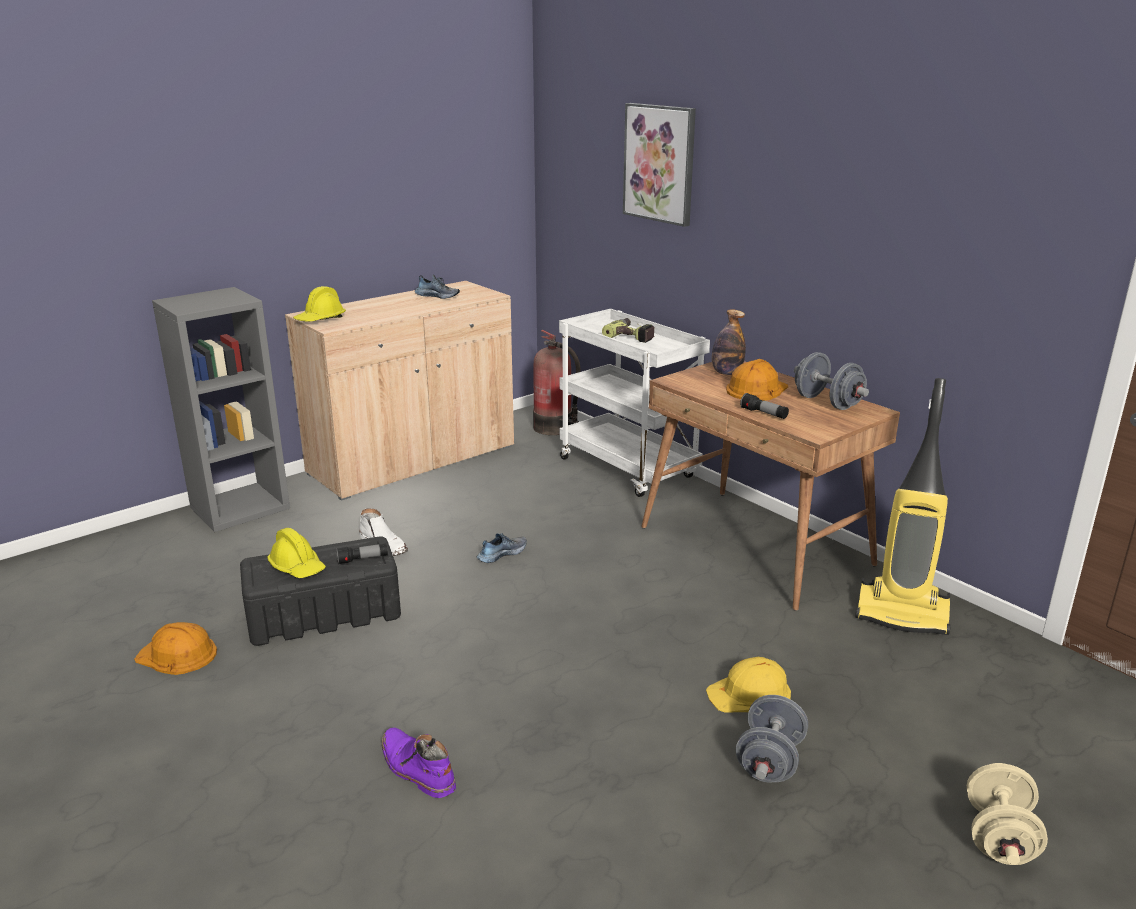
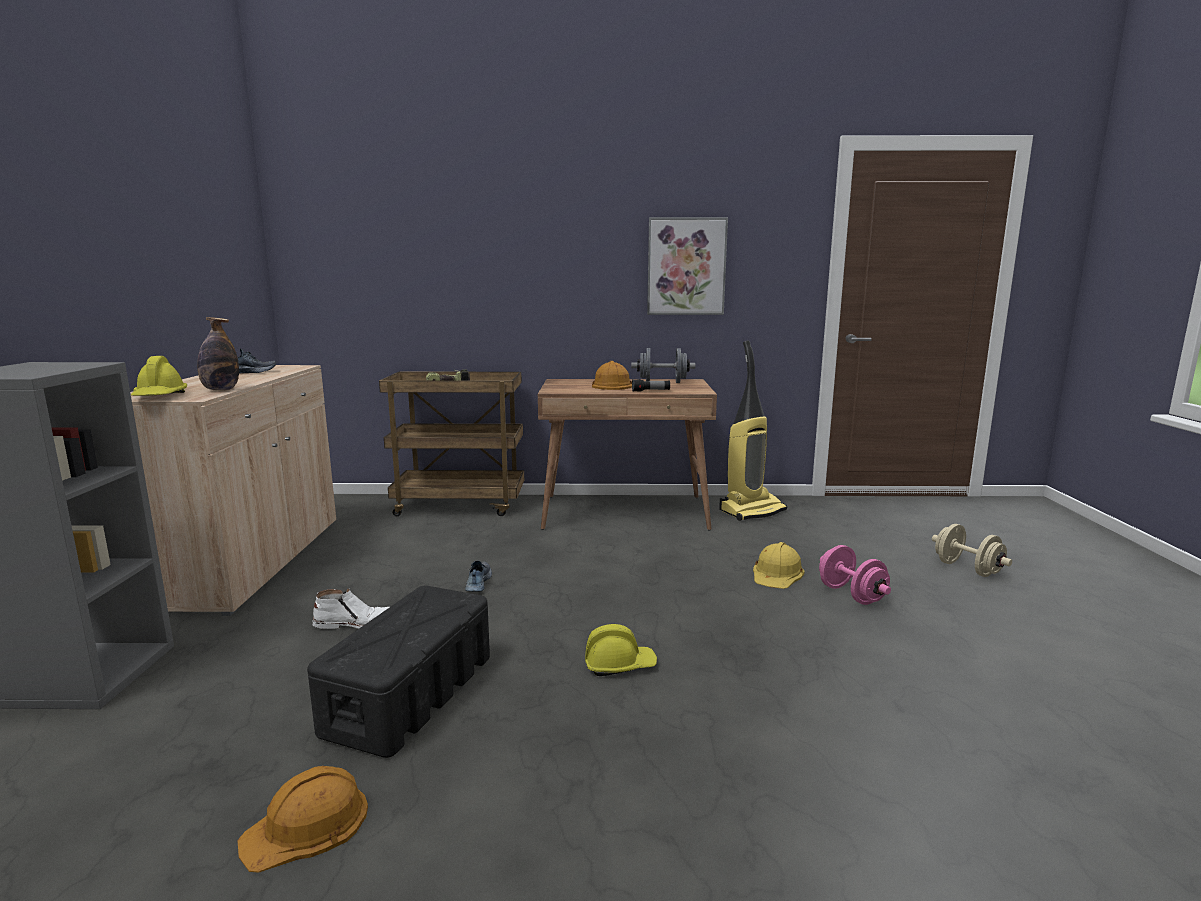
camera: 50 degrees left, 10 degrees down
yellow hard hat [267,528,326,578] -> yellow hard hat moved to [585,624,657,676]
flashlight [336,543,388,564] -> none
purple boot [382,728,456,798] -> none
fire extinguisher [533,330,581,435] -> none
white cart [559,309,710,497] -> brown cart [379,372,524,516]
picture [623,103,696,227] -> picture moved to [647,217,728,315]
bottle [712,309,746,375] -> bottle moved to [197,317,239,391]
grey dumbbell [736,695,808,782] -> pink dumbbell [819,545,891,605]

